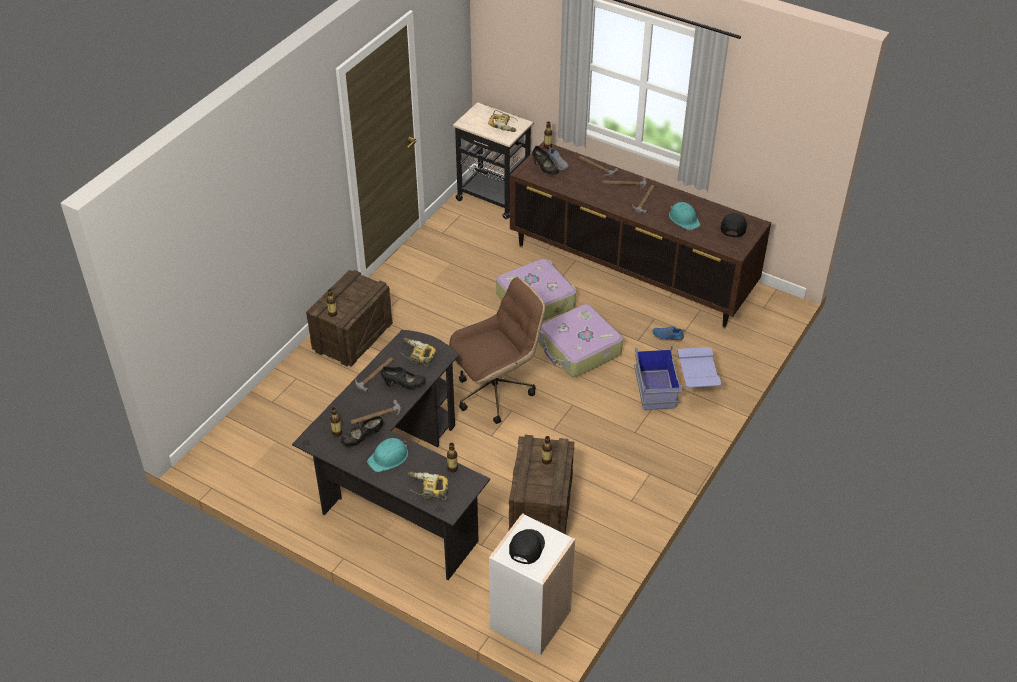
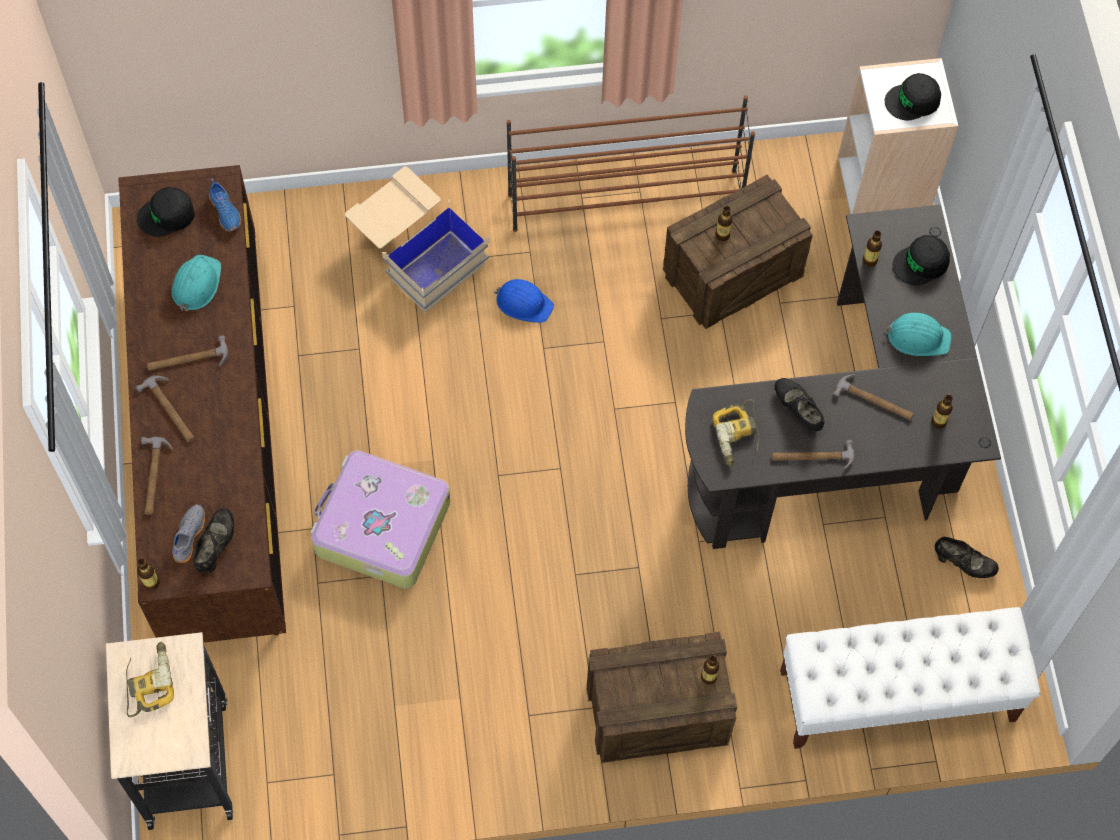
camera: 130 degrees left, 20 degrees up
black shoe [341,416,383,447] -> black shoe moved to [935,537,999,578]
power drill [408,472,448,501] -> black cap [893,235,950,285]
brown office chair [449,277,546,424] -> none
suitcase [538,304,623,377] -> none
blue storage box [634,345,721,410] -> beige storage box [345,166,490,312]
blue shoe [652,326,685,342] -> blue shoe moved to [209,178,241,232]
none -> blue hard hat [494,279,554,323]
none -> brown shoe rack [507,96,755,232]
none -> white bench [780,607,1041,749]

